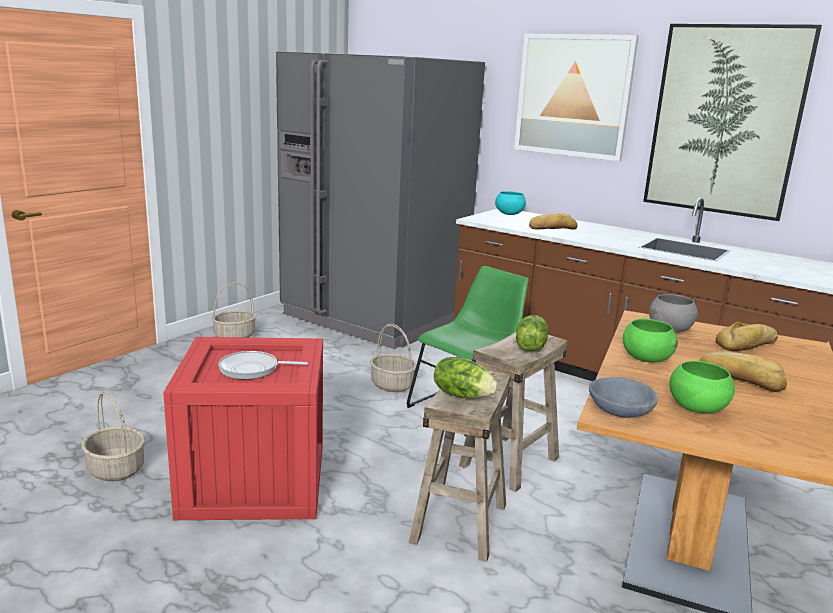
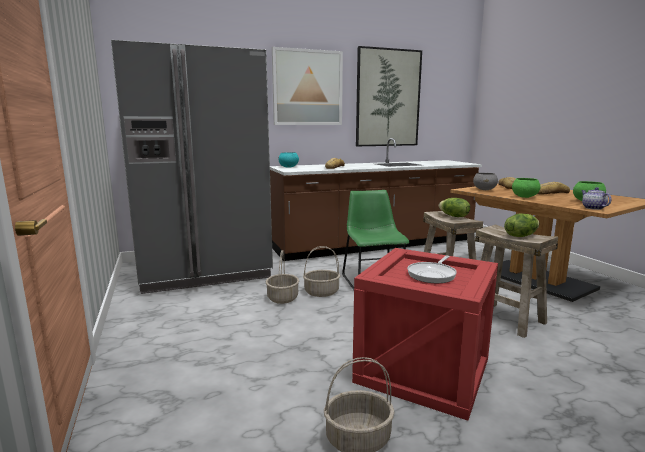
camera: 55 degrees left, 5 degrees down
basket [212,282,256,337] -> basket moved to [266,250,299,304]
grey bowl [589,377,658,418] -> teapot [581,187,612,210]

